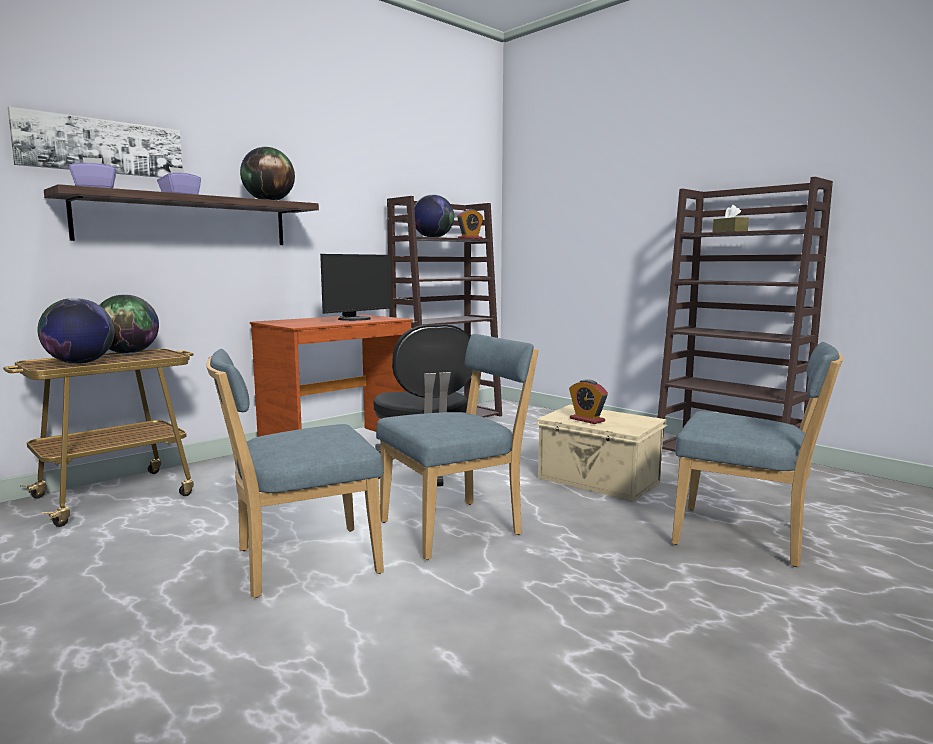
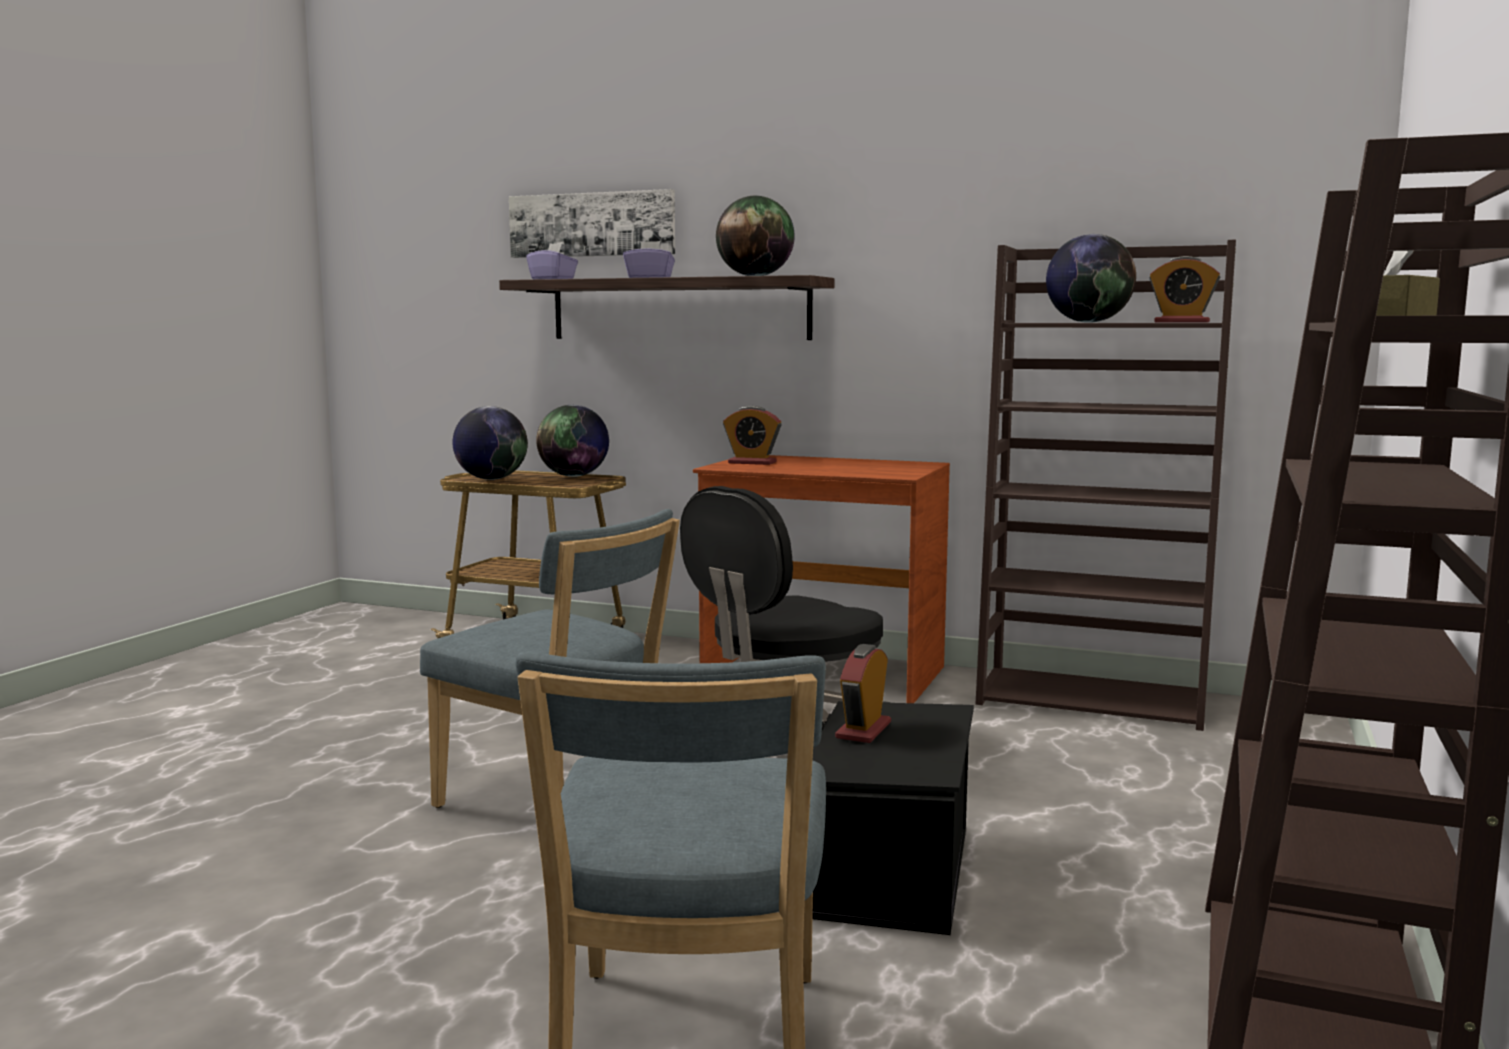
camera: 65 degrees right, 0 degrees up
blue chair [206,349,384,598] -> none
monitor [320,254,391,321] -> none
beige storage box [534,405,668,501] -> black storage box [812,701,974,935]
none -> alarm clock [723,406,782,465]

